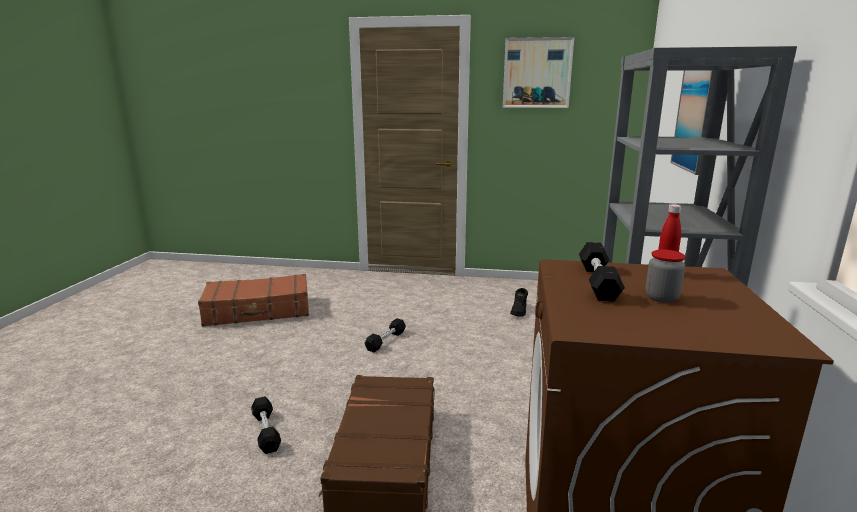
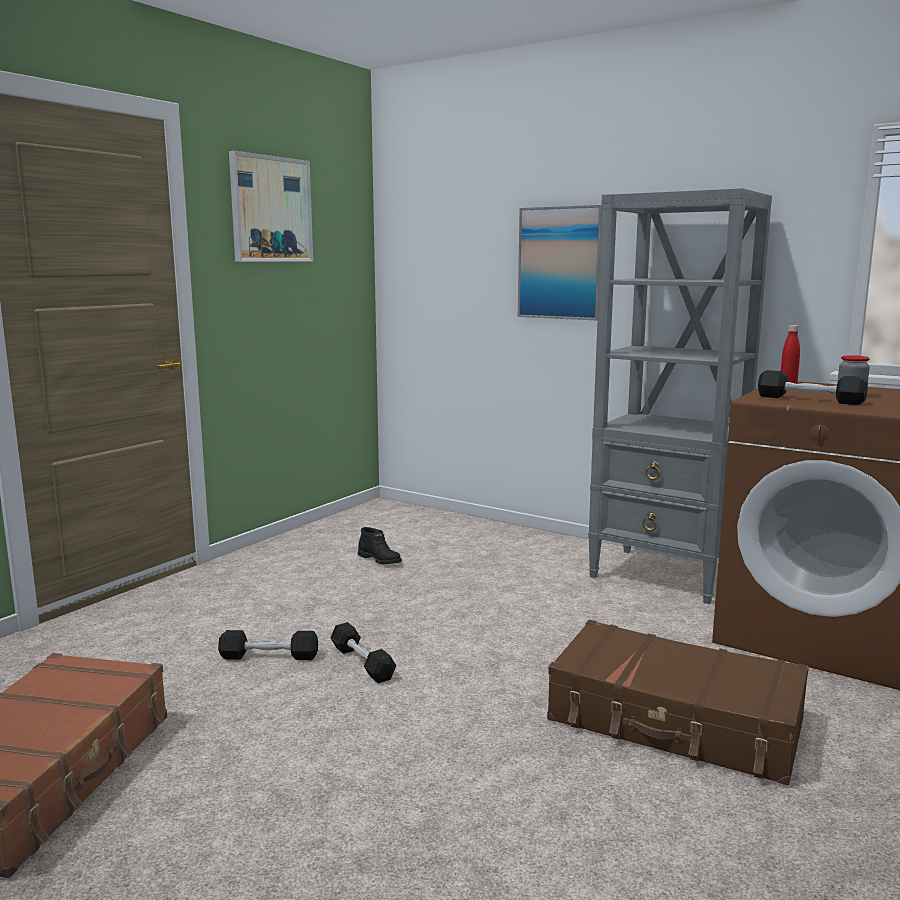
camera: 65 degrees left, 5 degrees down
black dumbbell [251,396,281,454] -> black dumbbell moved to [218,630,318,660]

